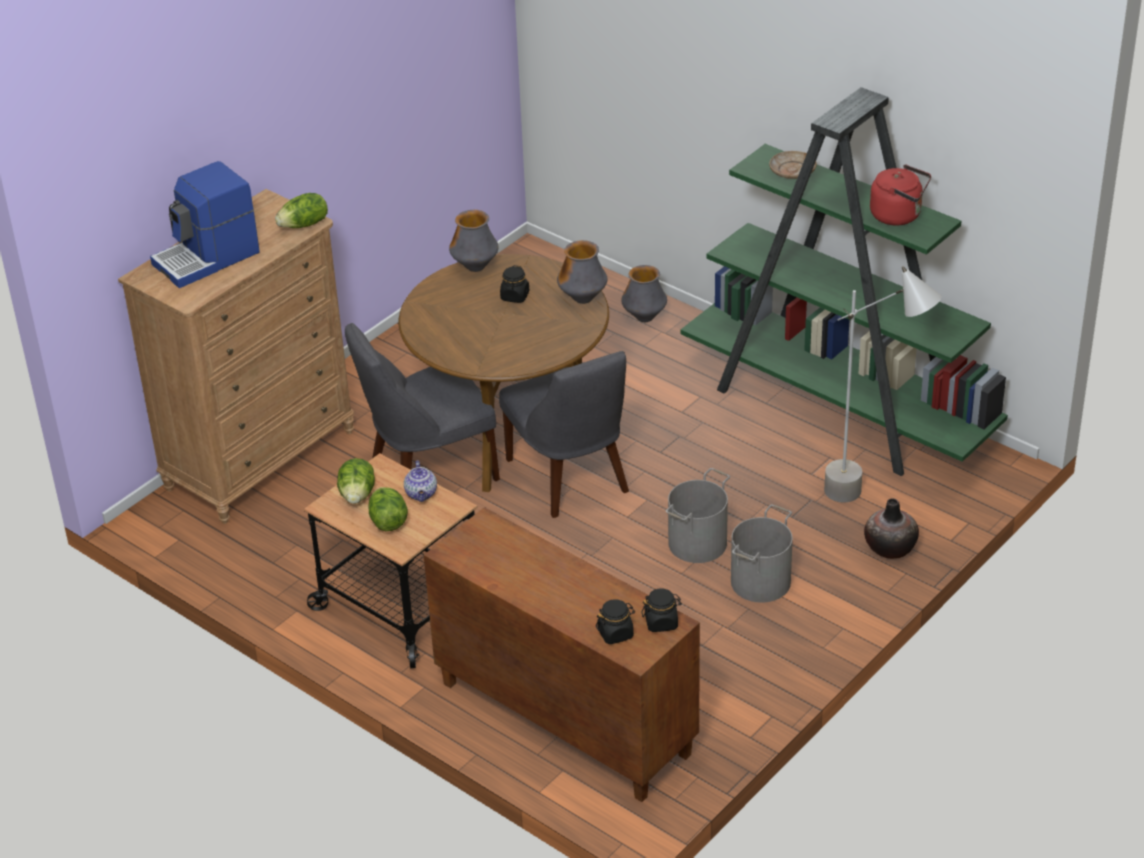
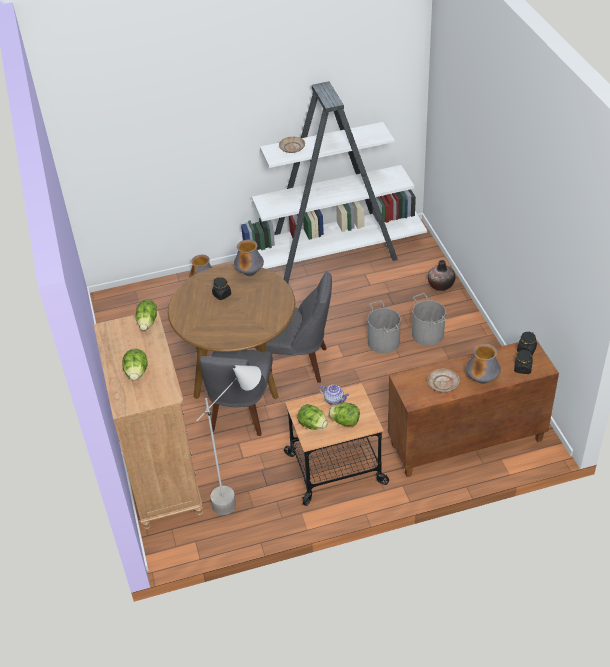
camera: 55 degrees left, 5 degrees up
coffee machine [150,161,260,288] -> lettuce [123,349,148,380]
vase [449,210,499,272] -> vase moved to [466,343,501,384]
green bookcase [680,87,1008,476] -> white bookcase [241,81,427,283]
grey floor lamp [824,266,941,502] -> grey floor lamp moved to [197,365,261,515]
red kettle [870,164,931,226] -> none
none -> beige plate [427,368,459,392]

